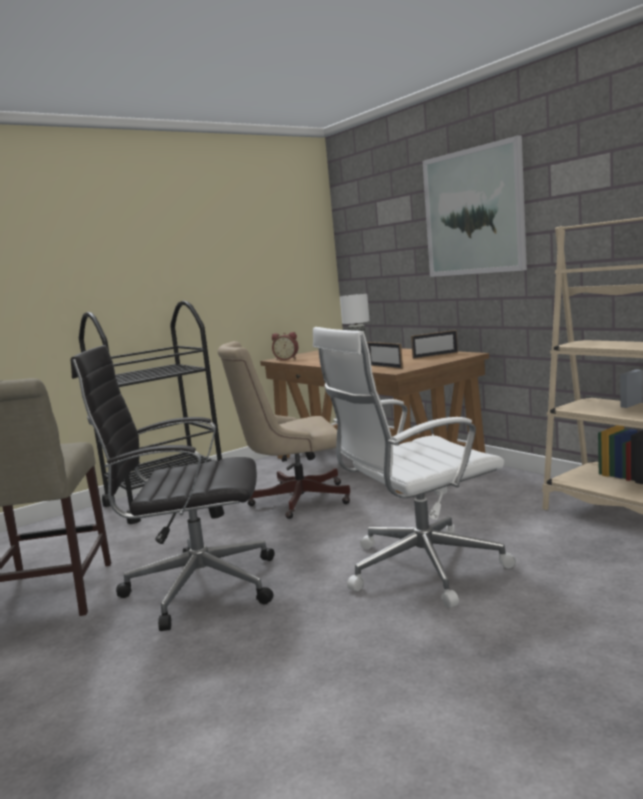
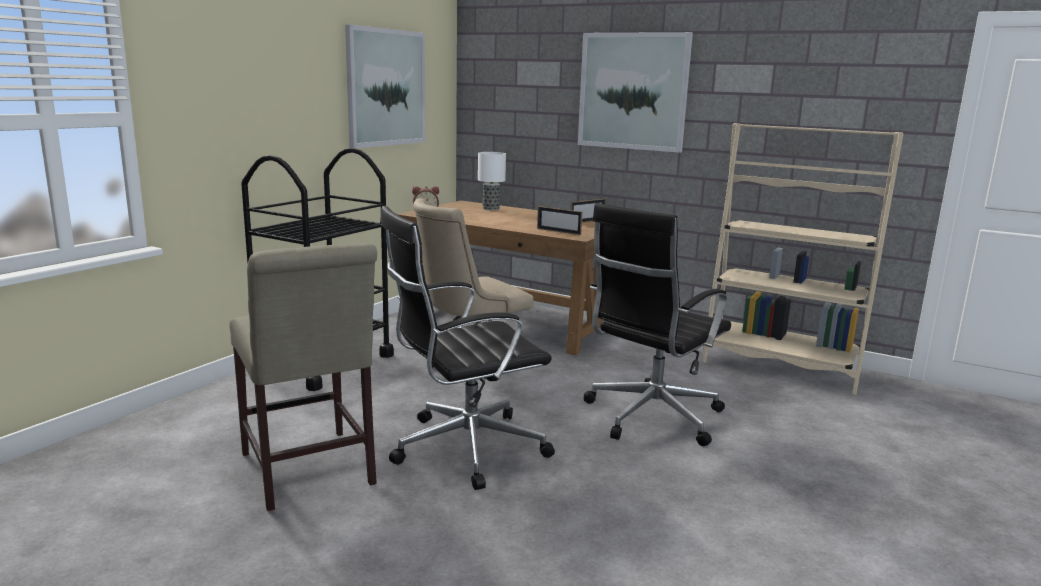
camera: 25 degrees left, 5 degrees up
white office chair [313,327,516,608] -> black office chair [584,203,731,446]
none -> picture [345,24,425,148]

